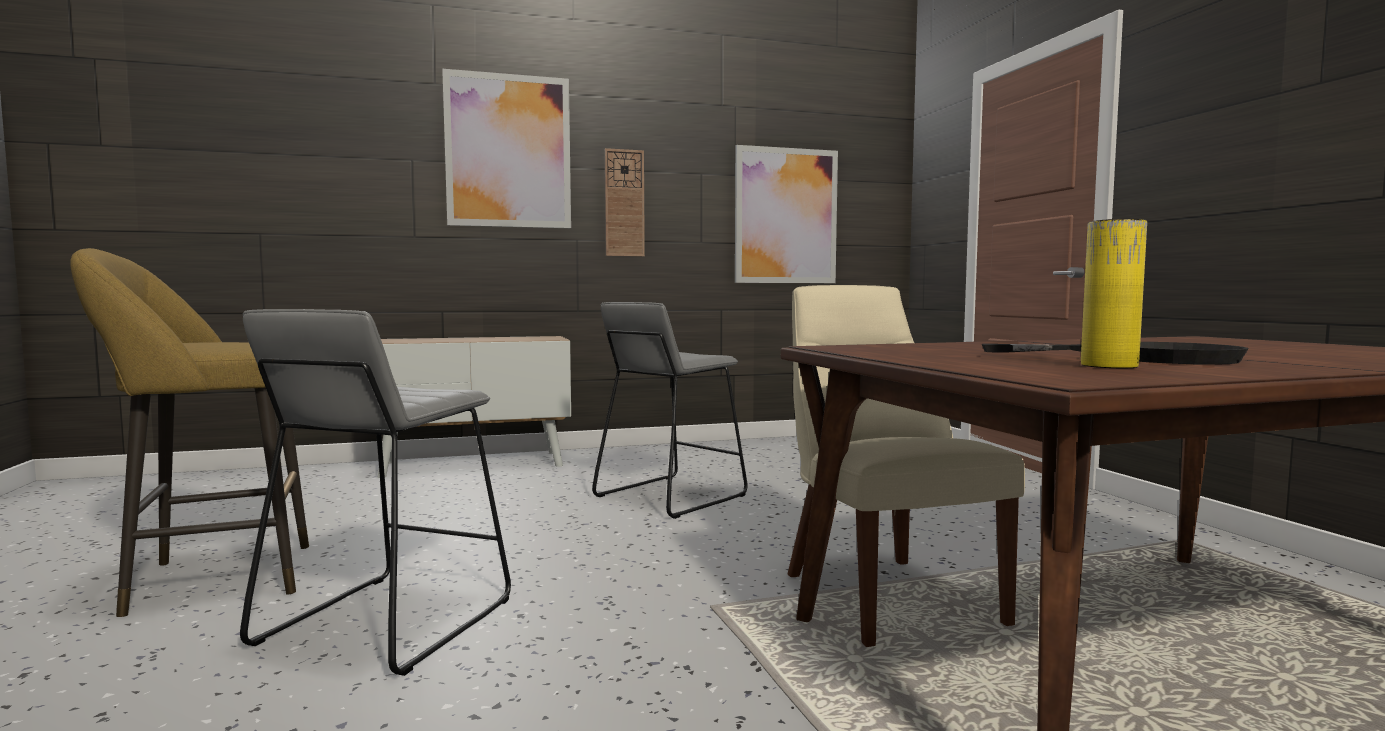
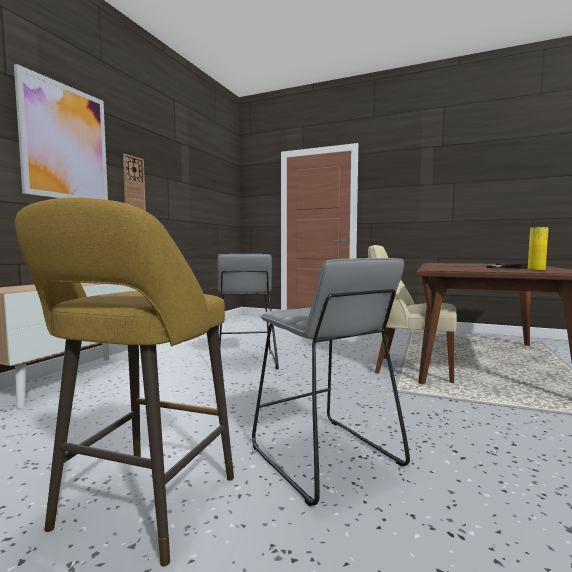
camera: 50 degrees left, 0 degrees up
picture [735,145,838,283] -> none

